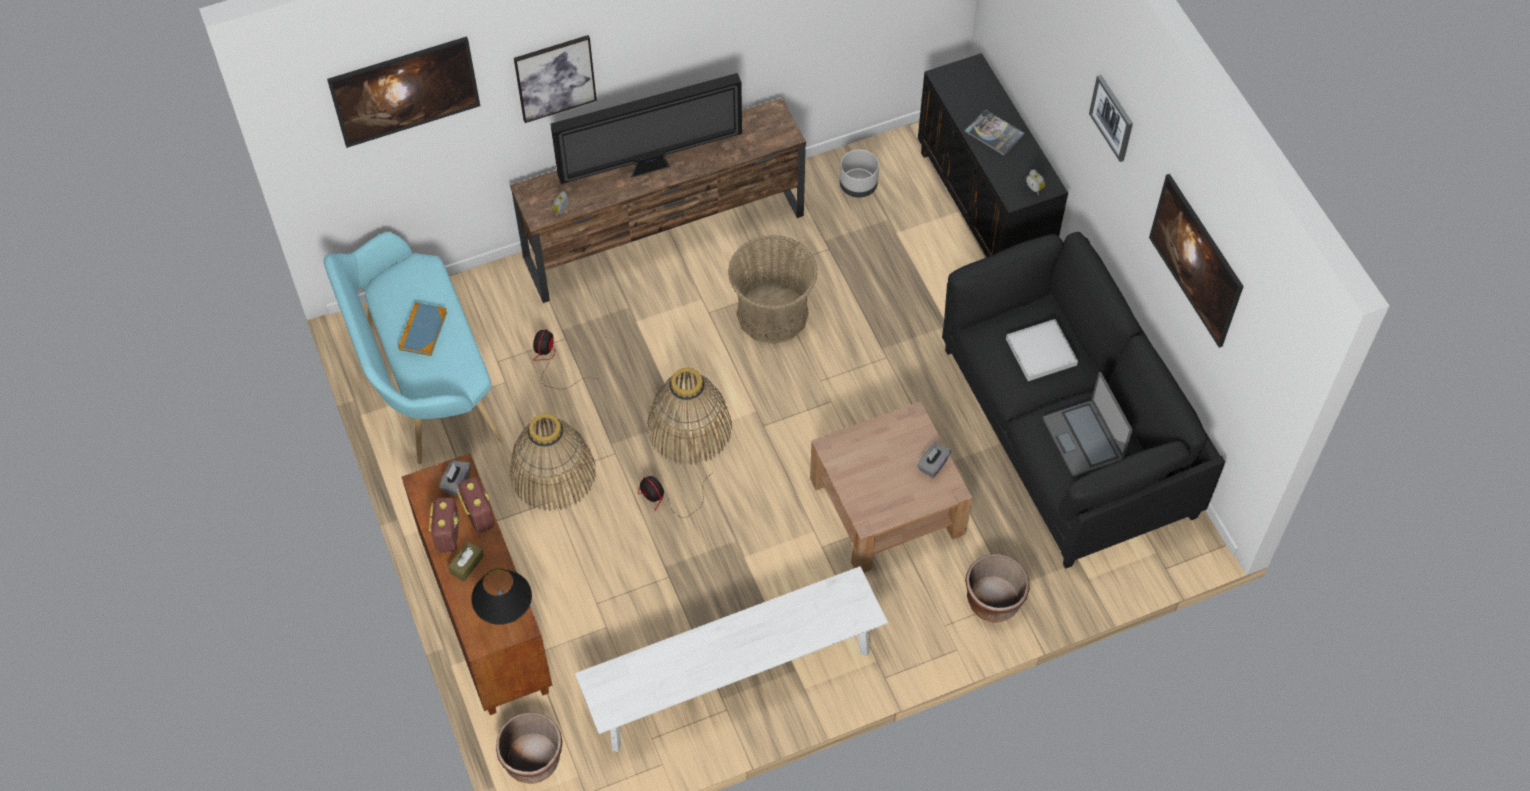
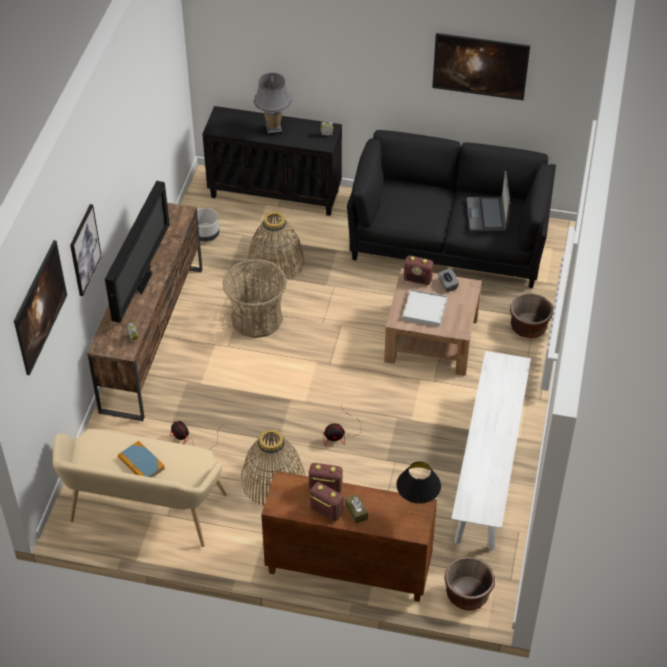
camera: 55 degrees left, 10 degrees down
turquoise bench [324,232,502,464] -> beige bench [53,429,227,547]
grey tissue box [439,460,471,497] -> none
basket [648,368,732,465] -> basket moved to [248,212,305,283]
book [965,109,1024,155] -> grey table lamp [254,73,292,135]
white tray [1006,319,1078,381] -> white tray moved to [402,289,447,327]
laptop [1043,372,1133,476] -> laptop turned 75 degrees clockwise [467,171,510,231]
picture [1089,75,1133,162] -> none
none -> radio [404,255,433,285]

